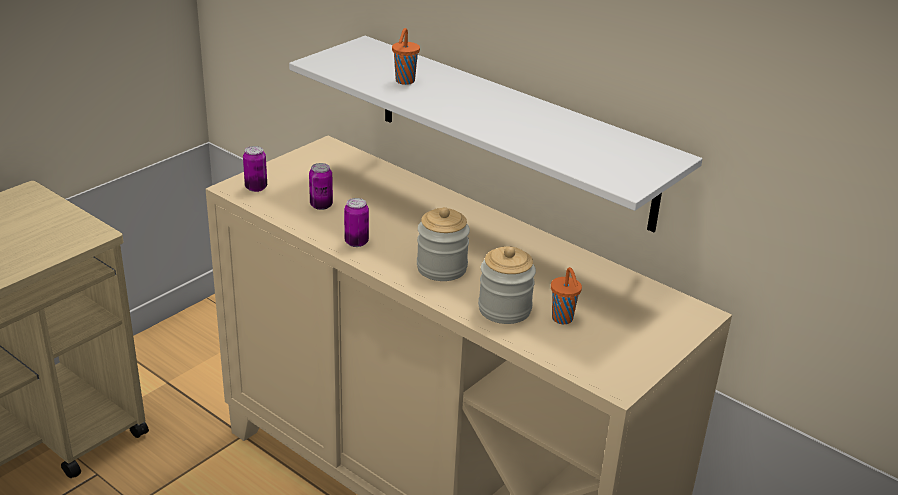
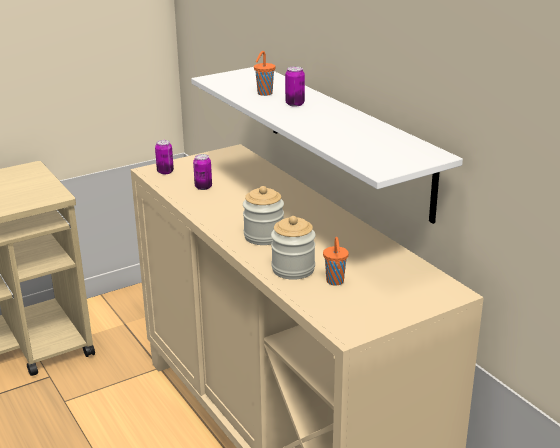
camera: 20 degrees right, 5 degrees down
can [344,198,369,247] -> can moved to [285,66,305,107]

